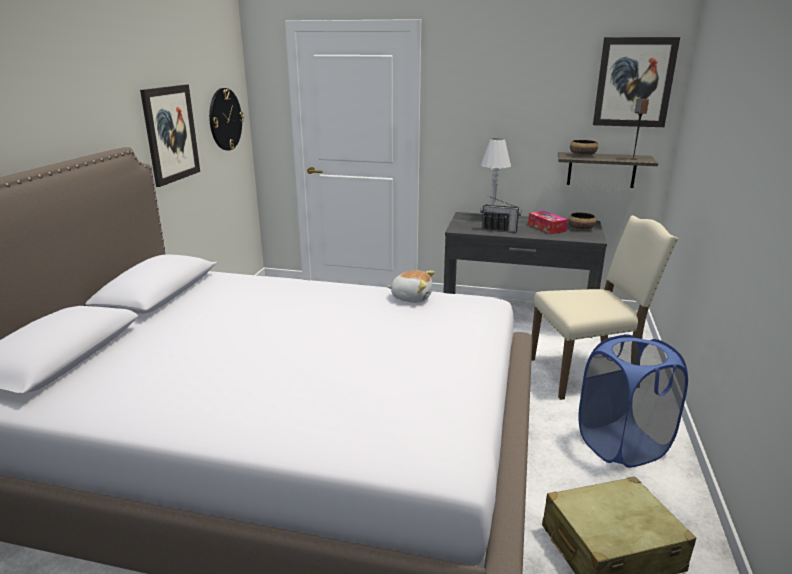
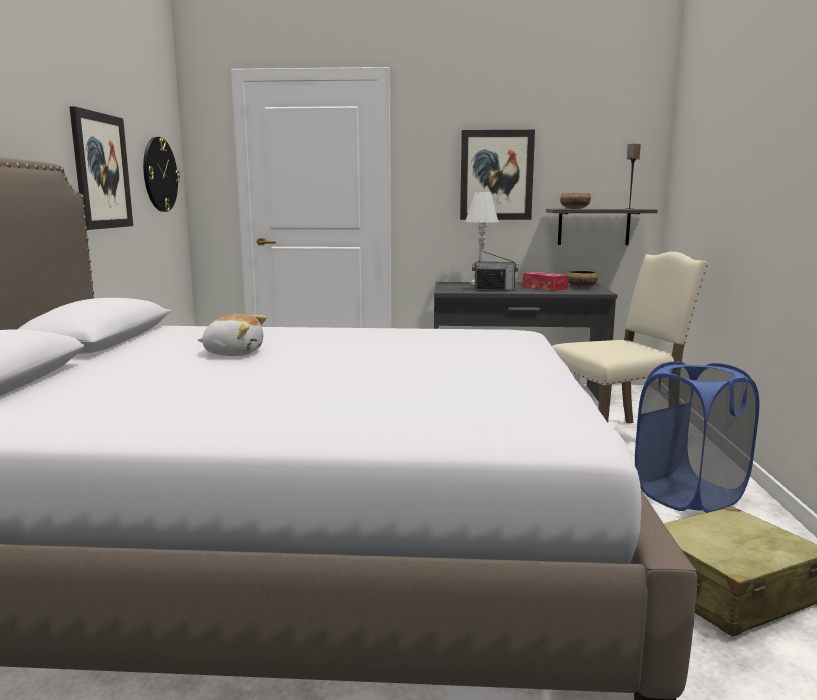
camera: 10 degrees left, 10 degrees down
plush toy [387,270,435,303] -> plush toy moved to [198,314,267,356]
picture [593,37,680,127] -> picture moved to [460,130,535,220]

